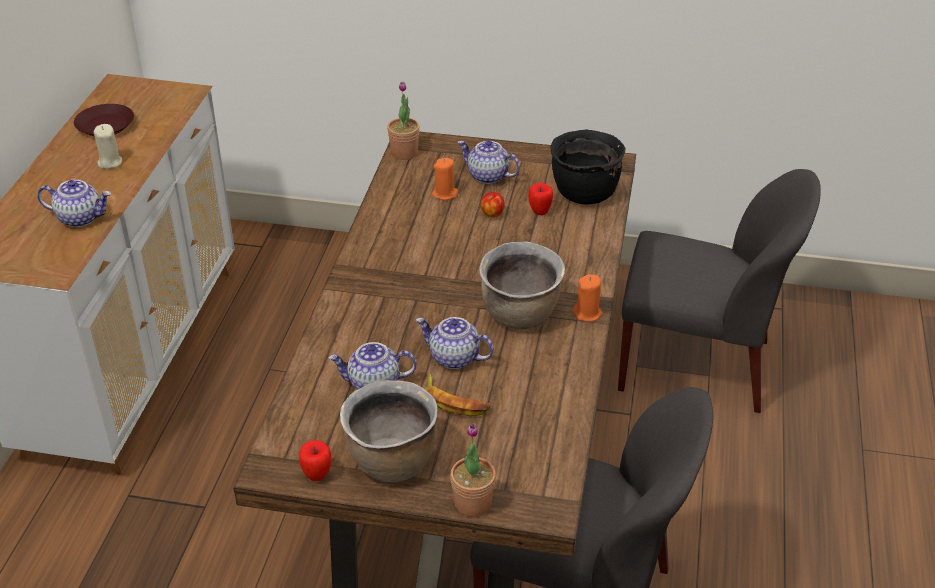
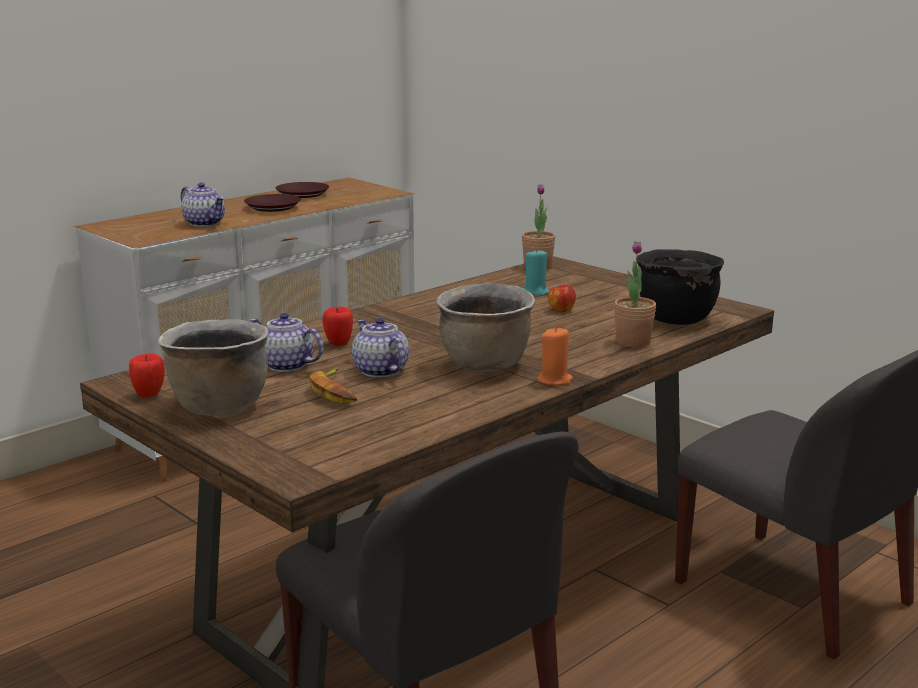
camera: 35 degrees right, 20 degrees down
beige candle [94,124,122,169] -> brown plate [244,194,301,212]
orange candle [432,158,458,200] -> turquoise candle [523,249,550,296]
potted plant [450,423,496,517] -> potted plant moved to [614,241,656,347]
teapot [458,140,520,184] -> none
apple [528,183,553,215] -> apple moved to [322,306,353,346]

